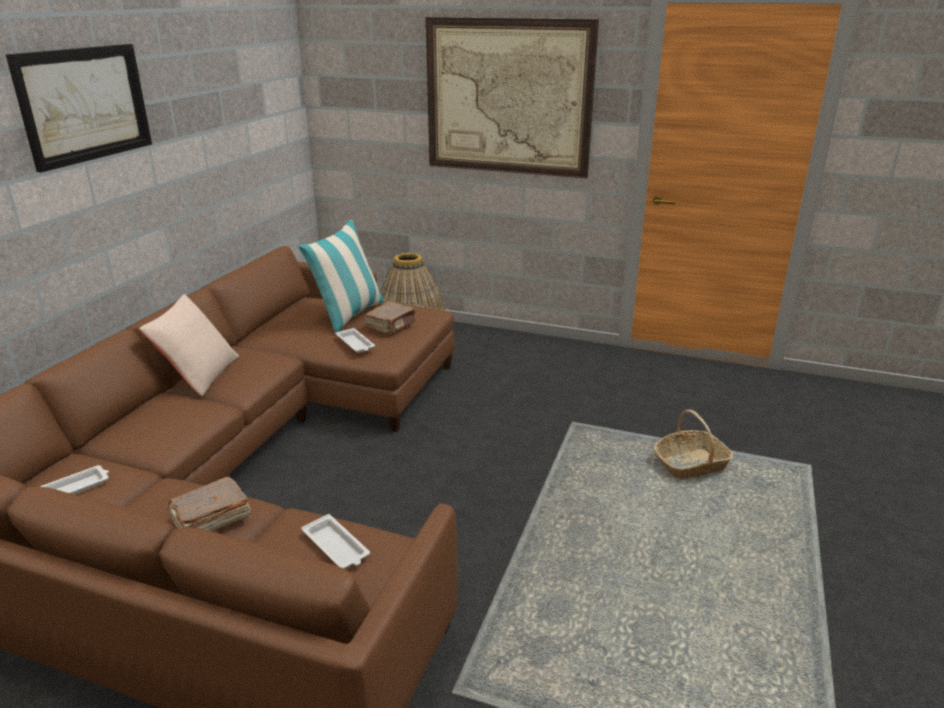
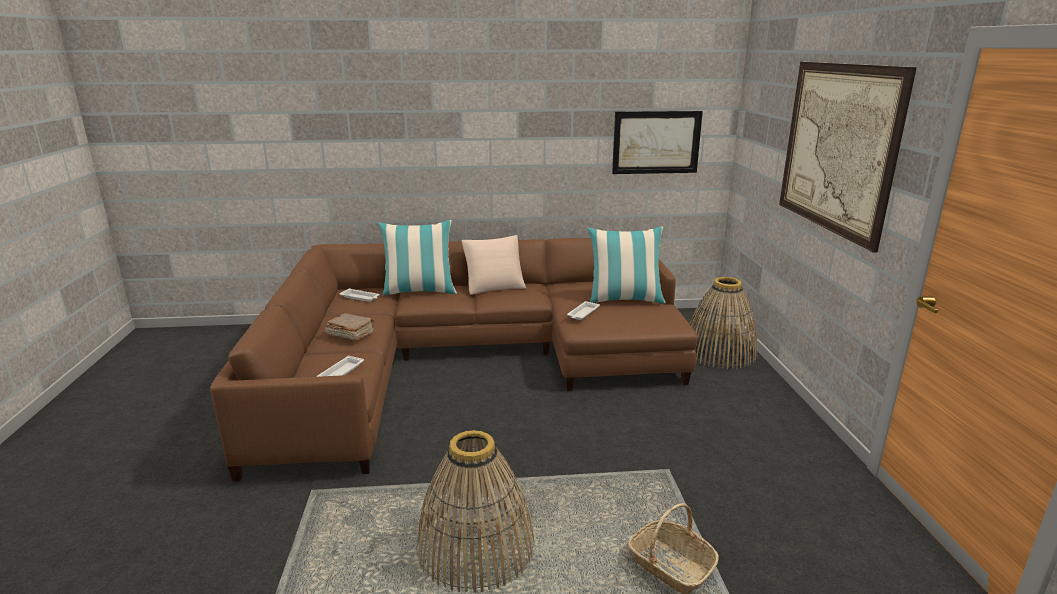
camera: 65 degrees right, 5 degrees down
picture [6,44,152,172] -> picture moved to [612,111,703,174]
brown book [365,301,416,334] -> none
none -> pillow [378,220,457,295]
none -> basket [417,430,534,593]

